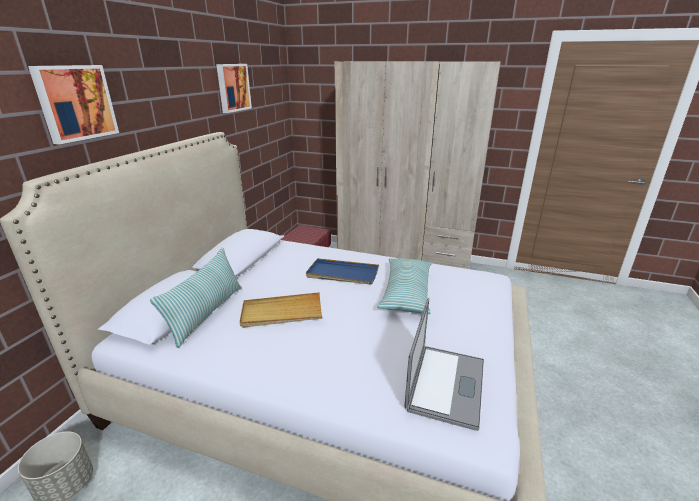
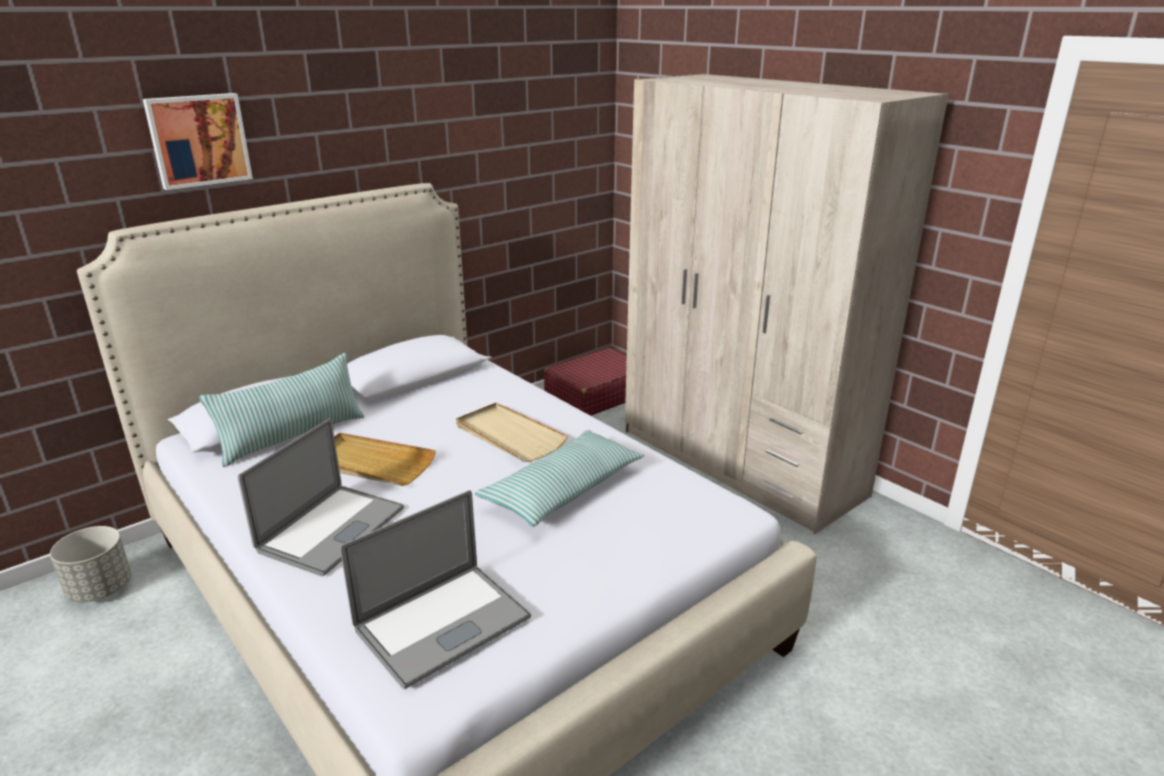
camera: 30 degrees right, 0 degrees up
picture [216,64,252,113] -> none
blue tray [306,258,379,285] -> beige tray [456,403,568,462]
none -> laptop [238,418,404,576]

